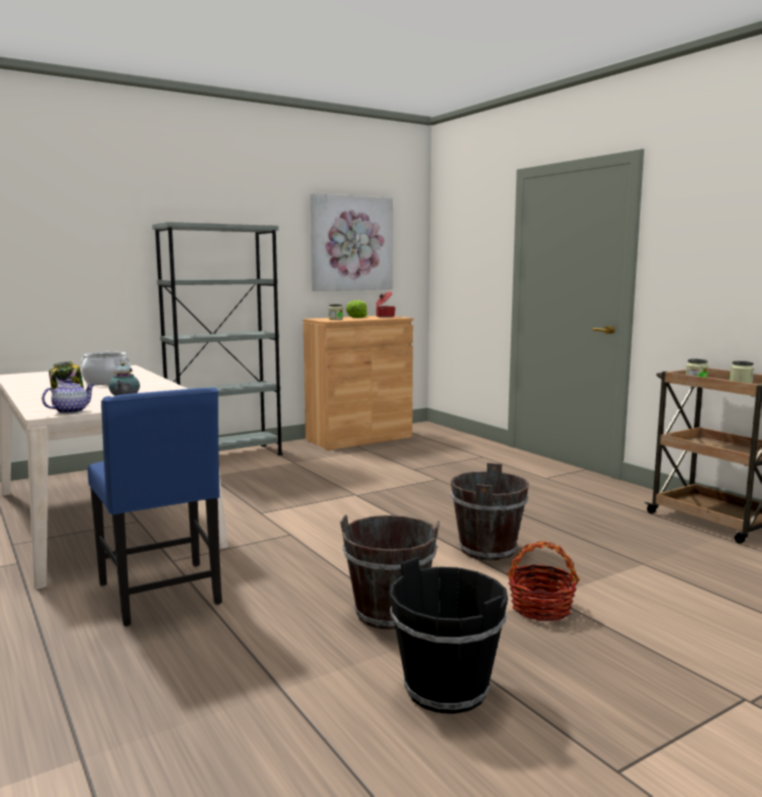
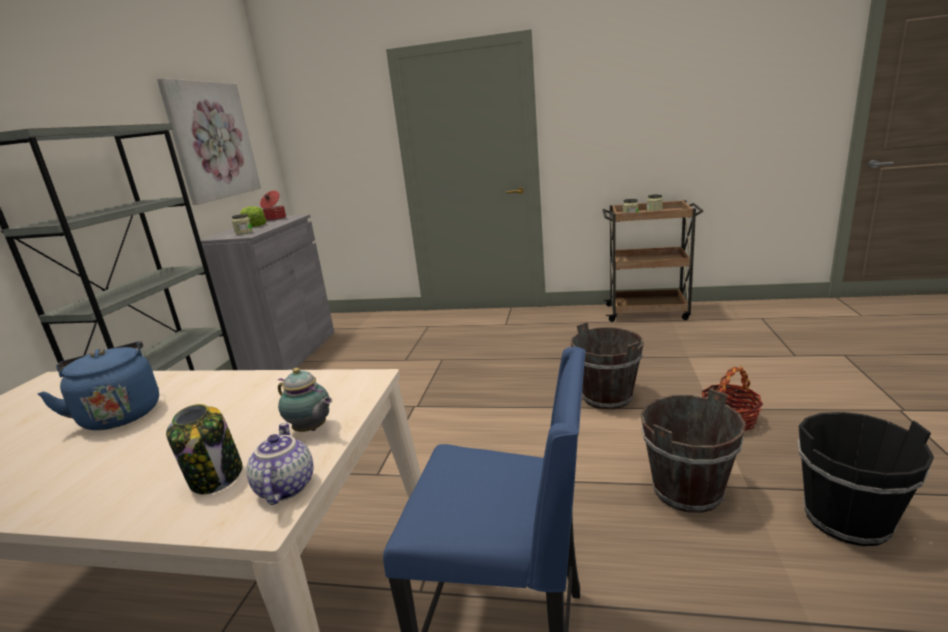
camera: 45 degrees left, 10 degrees up
cooking pot [81,352,131,385] -> blue kettle [37,341,159,430]
brown cabinet [303,316,413,450] -> grey cabinet [200,214,334,370]

